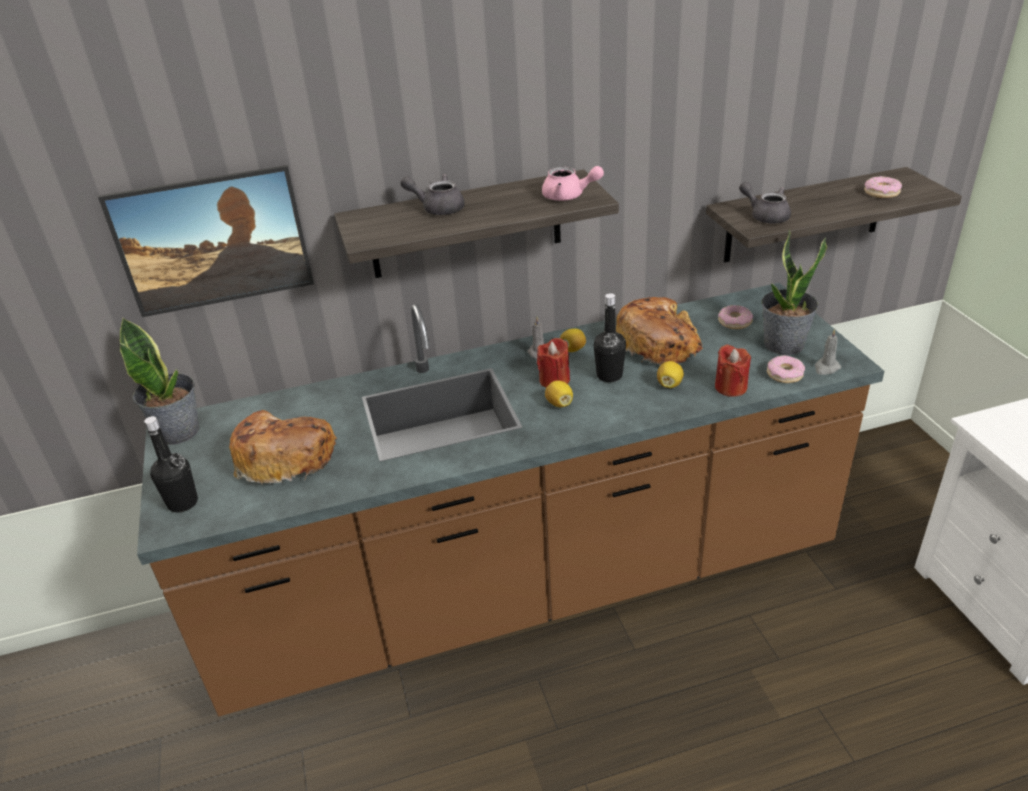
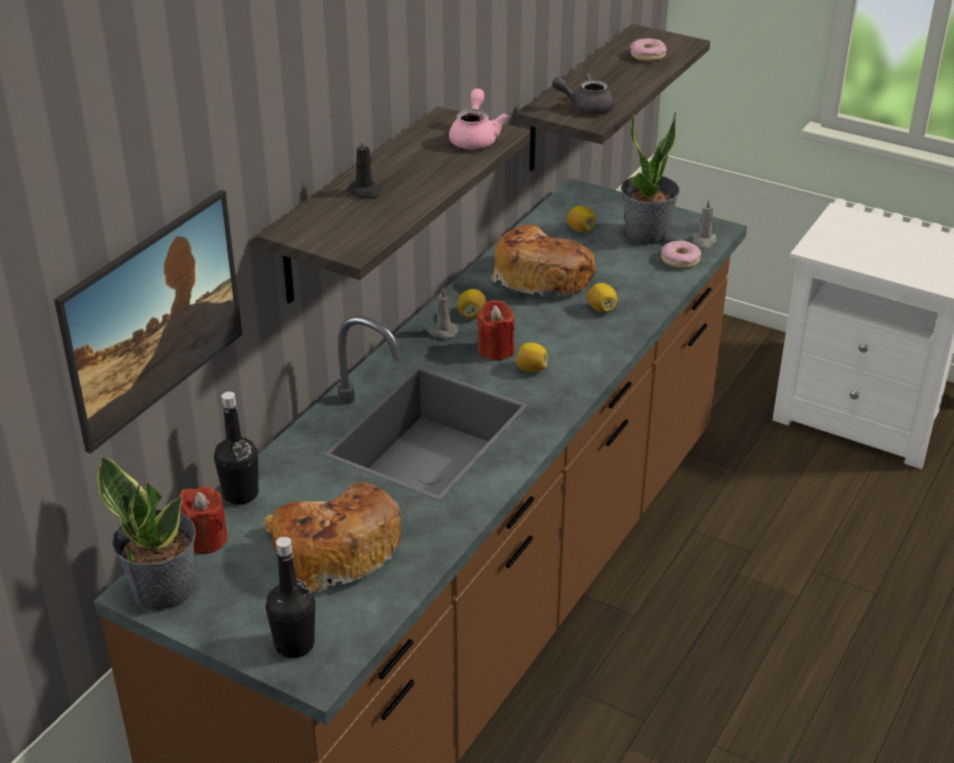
camera: 45 degrees left, 0 degrees up
grey teapot [400,174,465,215] -> black candle [348,137,381,199]
pink teapot [542,166,604,201] -> pink teapot turned 60 degrees counterclockwise [449,89,508,149]
black bottle [594,293,626,382] -> black bottle moved to [214,392,258,505]
red candle [715,344,751,397] -> red candle moved to [179,486,228,554]
donut [718,305,753,329] -> lemon [567,206,596,232]

